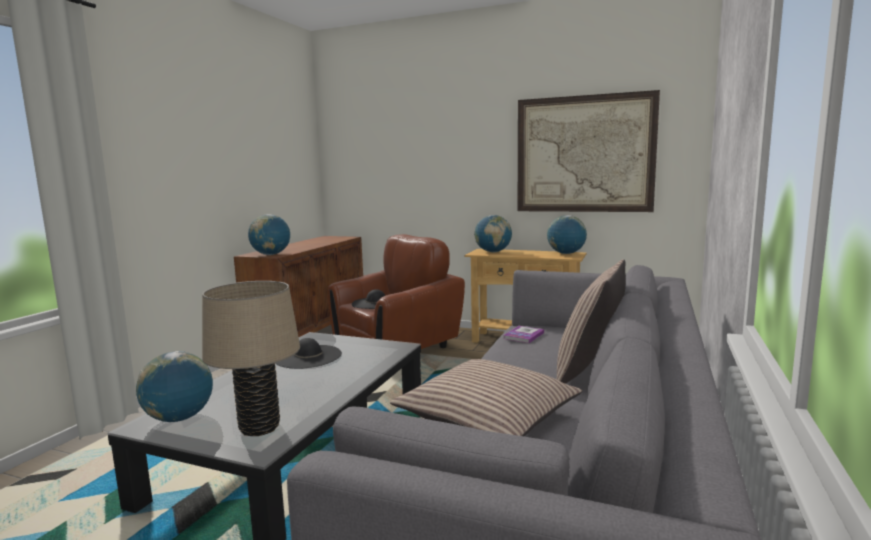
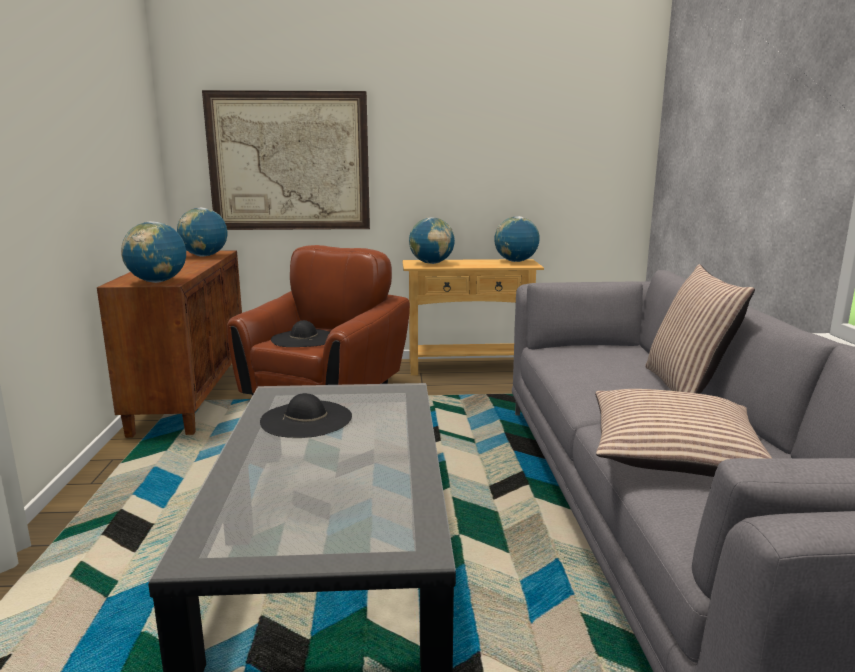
camera: 25 degrees left, 5 degrees up
globe [136,351,213,422] -> globe moved to [177,208,227,257]
beige table lamp [202,281,300,436] -> none
book [504,326,544,343] -> none
picture [518,90,660,212] -> picture moved to [202,90,370,230]

